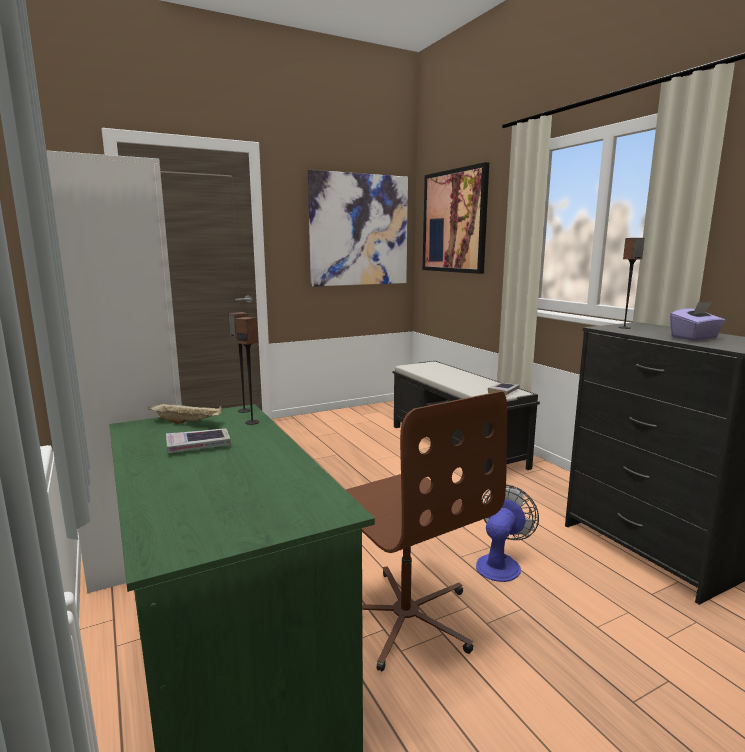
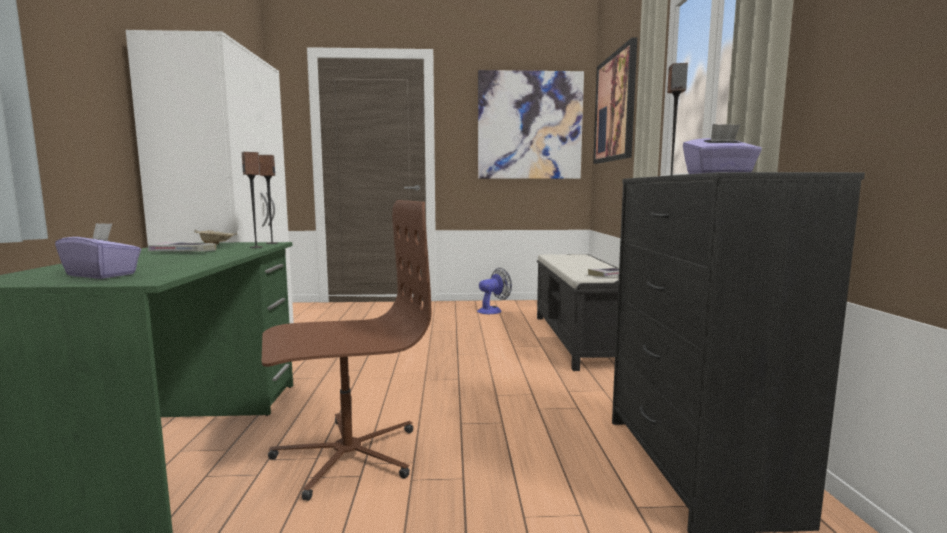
camera: 25 degrees right, 5 degrees down
brown office chair [346,391,507,672] -> brown office chair turned 105 degrees counterclockwise [262,200,431,501]
fan [476,485,539,582] -> fan moved to [477,268,512,314]
none -> purple tissue box [55,223,141,279]

